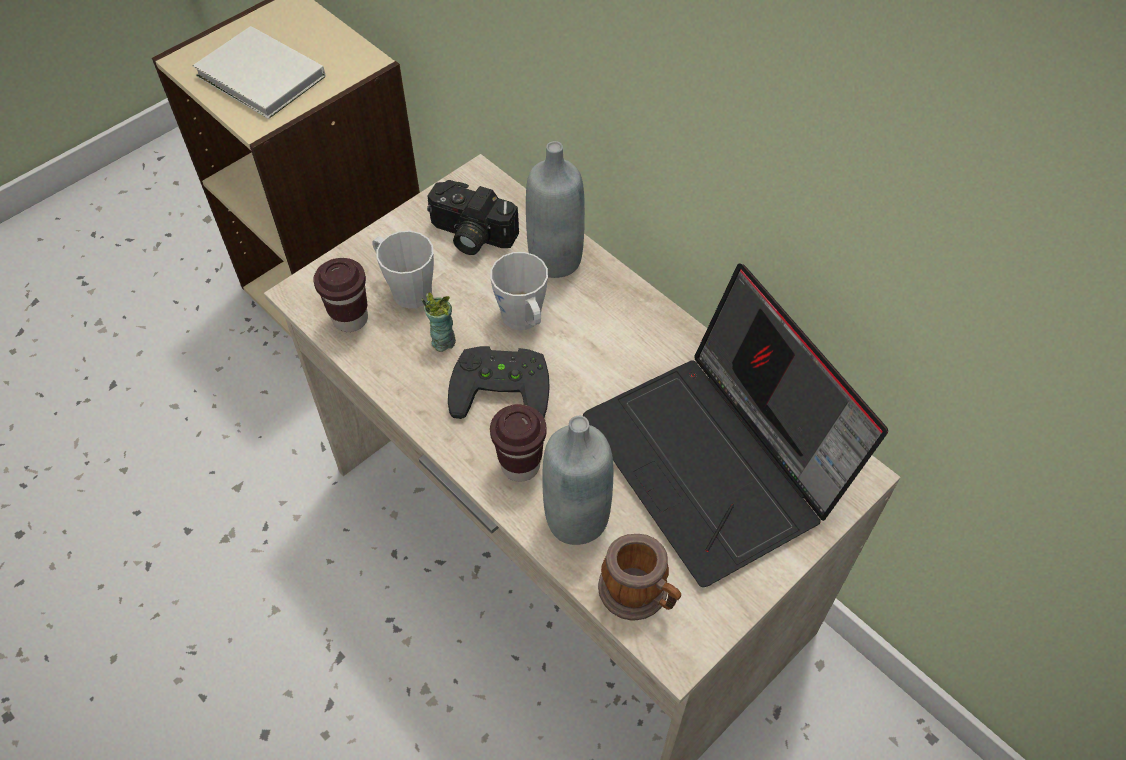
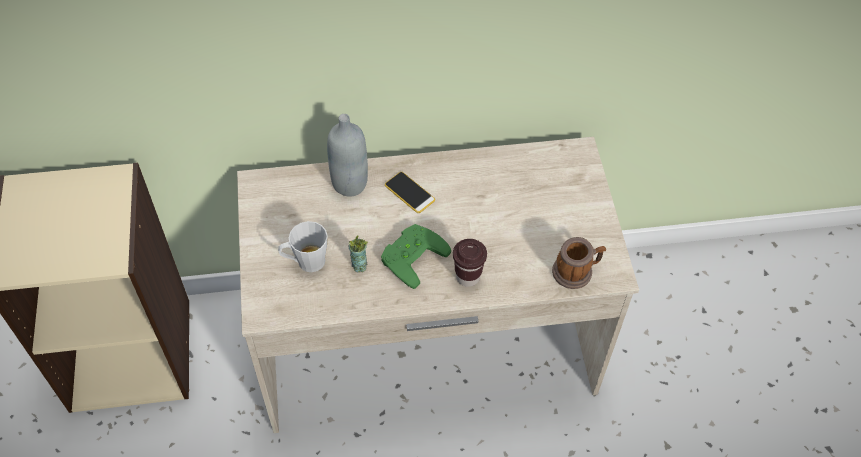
camera: 55 degrees left, 0 degrees up
white book [192,26,326,119] -> none
brown cup [313,258,368,332] -> none
camera [427,180,519,255] -> none
black game controller [448,346,550,419] -> green game controller [381,224,451,289]
grey mug [490,252,548,330] -> none
grey bottle [542,416,613,545] -> none
laptop [583,263,888,587] -> none
none -> phone [385,172,435,213]

